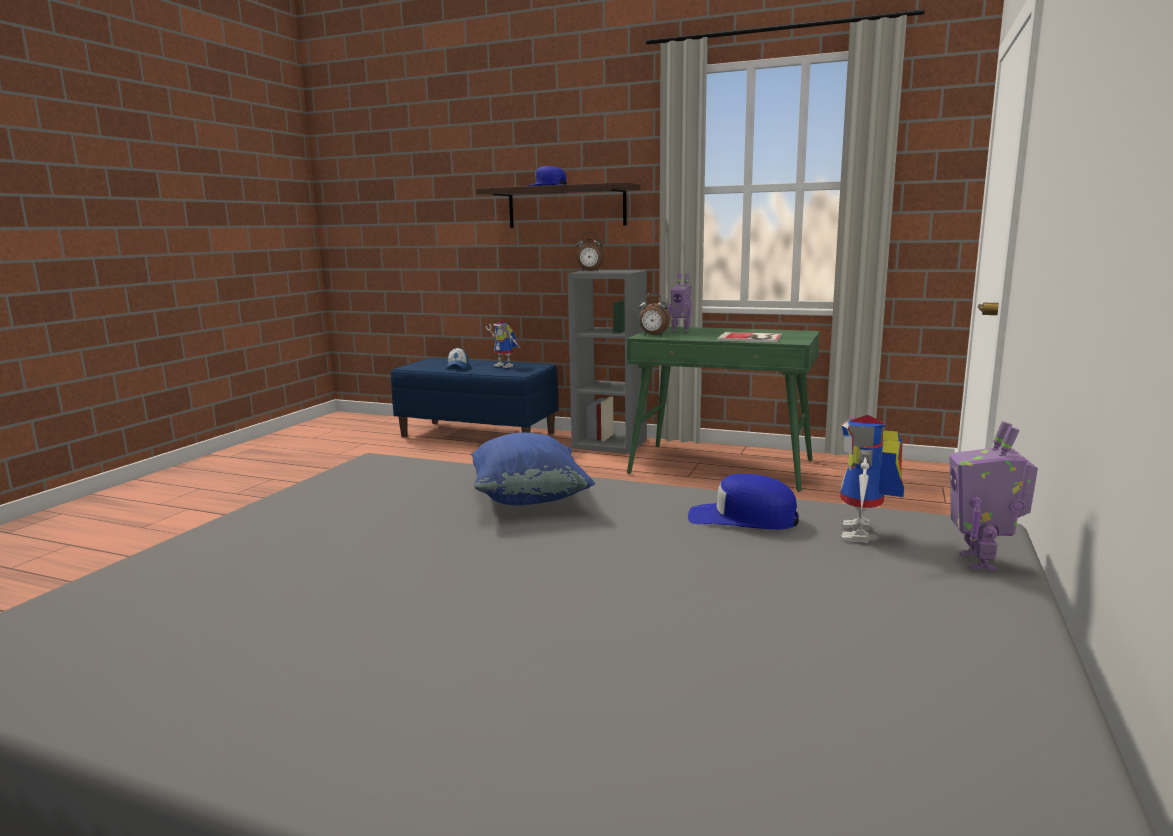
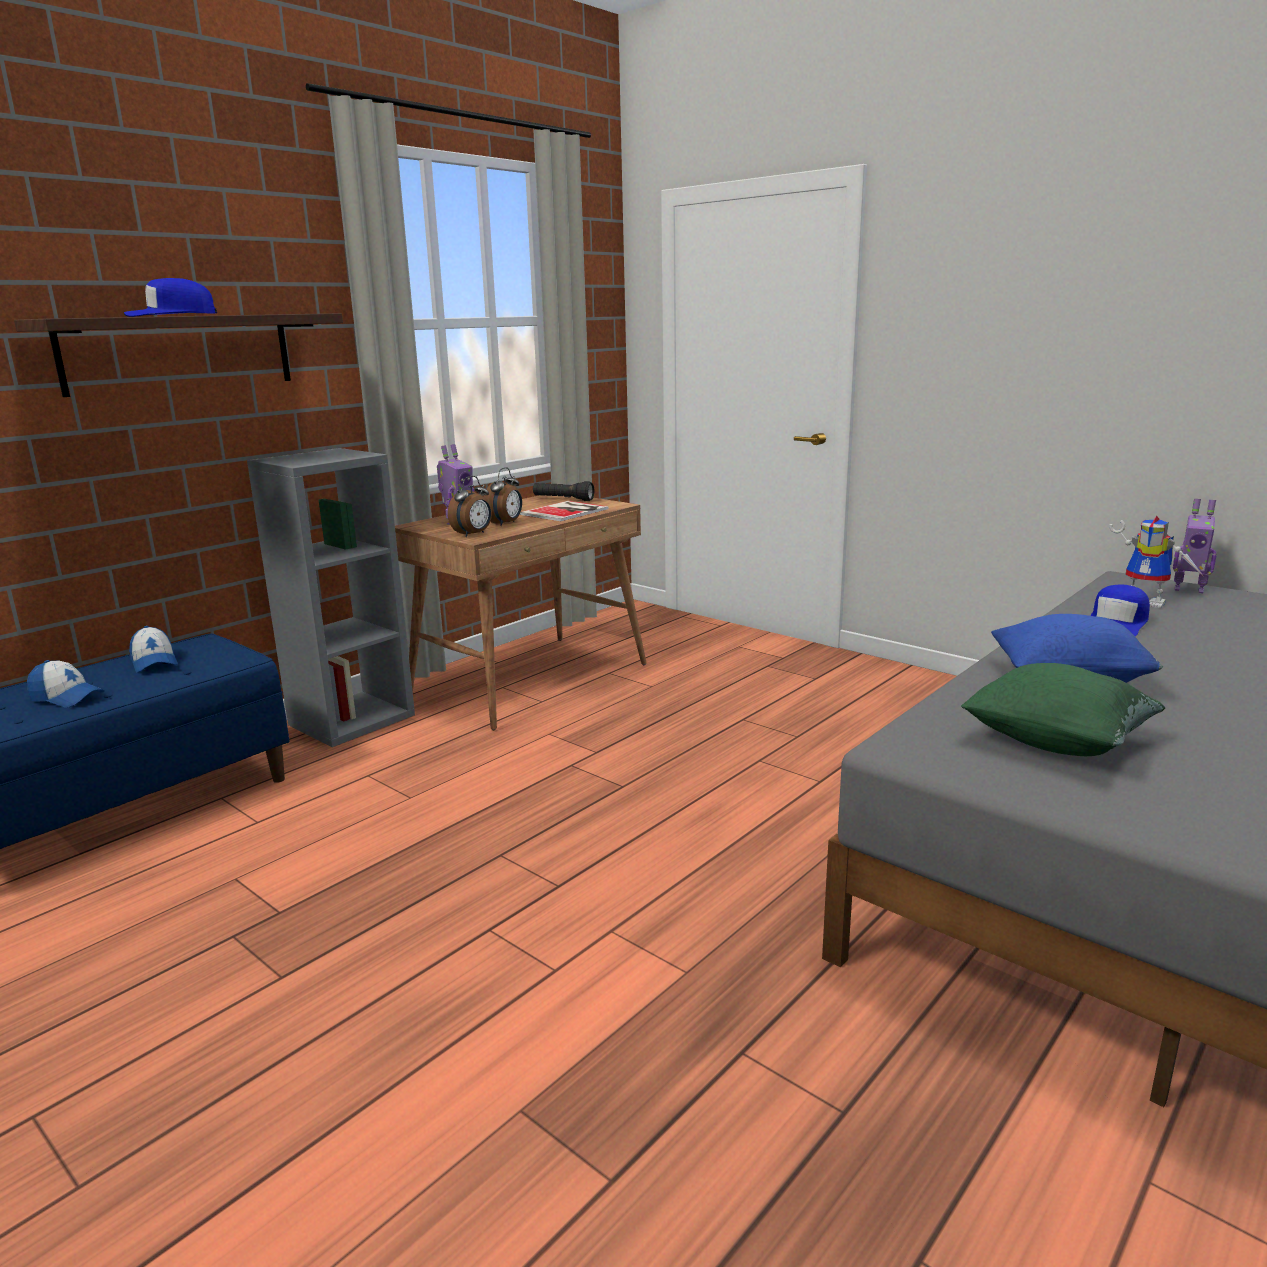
camera: 70 degrees left, 5 degrees up
toy robot [486,321,521,368] -> cap [129,626,178,673]
alarm clock [576,232,605,271] -> alarm clock moved to [484,467,522,526]
green desk [627,326,820,492] -> brown desk [395,495,647,730]
none -> black flashlight [533,481,594,501]
none -> green pillow [961,663,1166,756]

